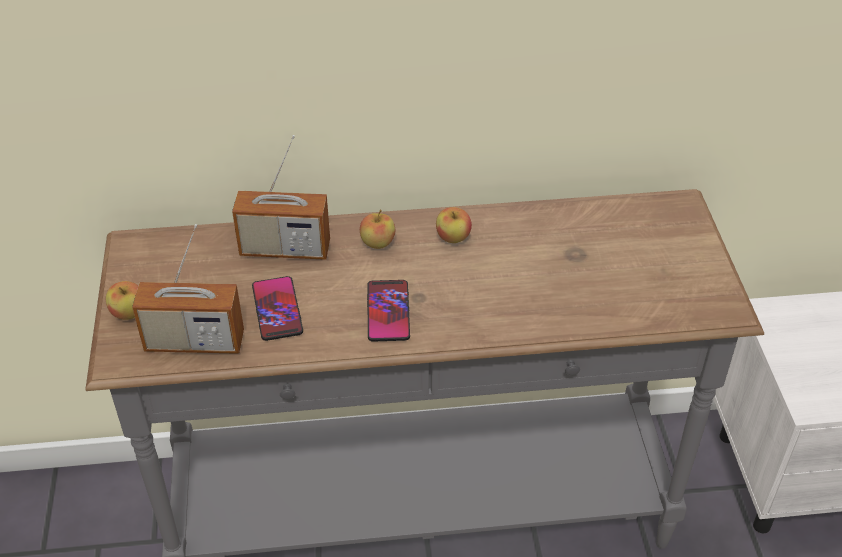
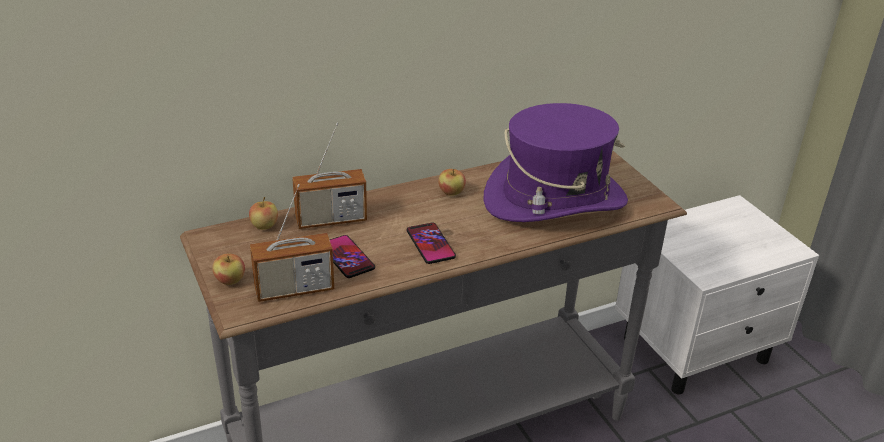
camera: 20 degrees left, 10 degrees down
apple [360,210,395,249] -> apple moved to [249,197,278,230]
none -> purple hat [483,103,628,222]

